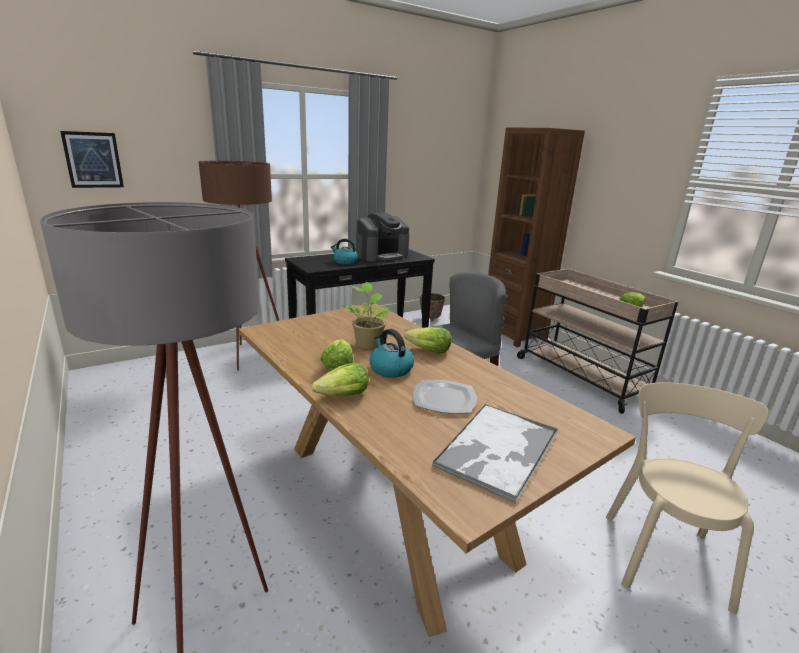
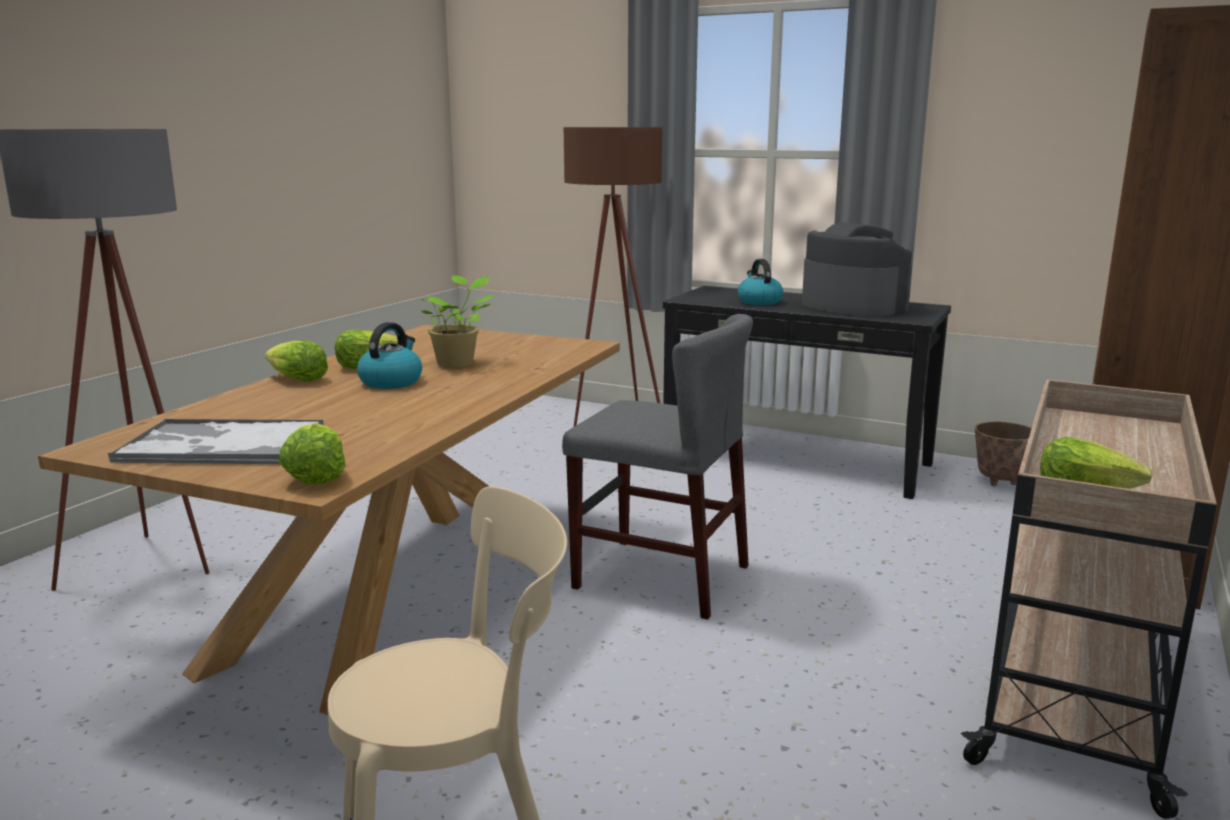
camera: 60 degrees right, 5 degrees down
picture [60,131,124,188] -> none
coffee machine [356,212,410,261] -> coffee machine turned 150 degrees counterclockwise [802,222,912,316]
lettuce [404,327,451,354] -> lettuce moved to [278,423,346,485]
plate [413,380,477,413] -> none

